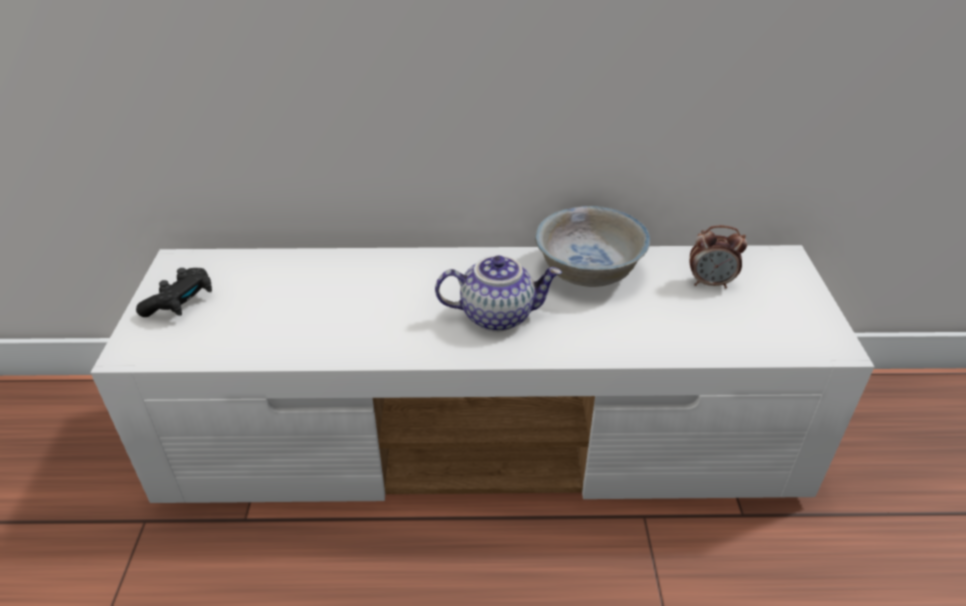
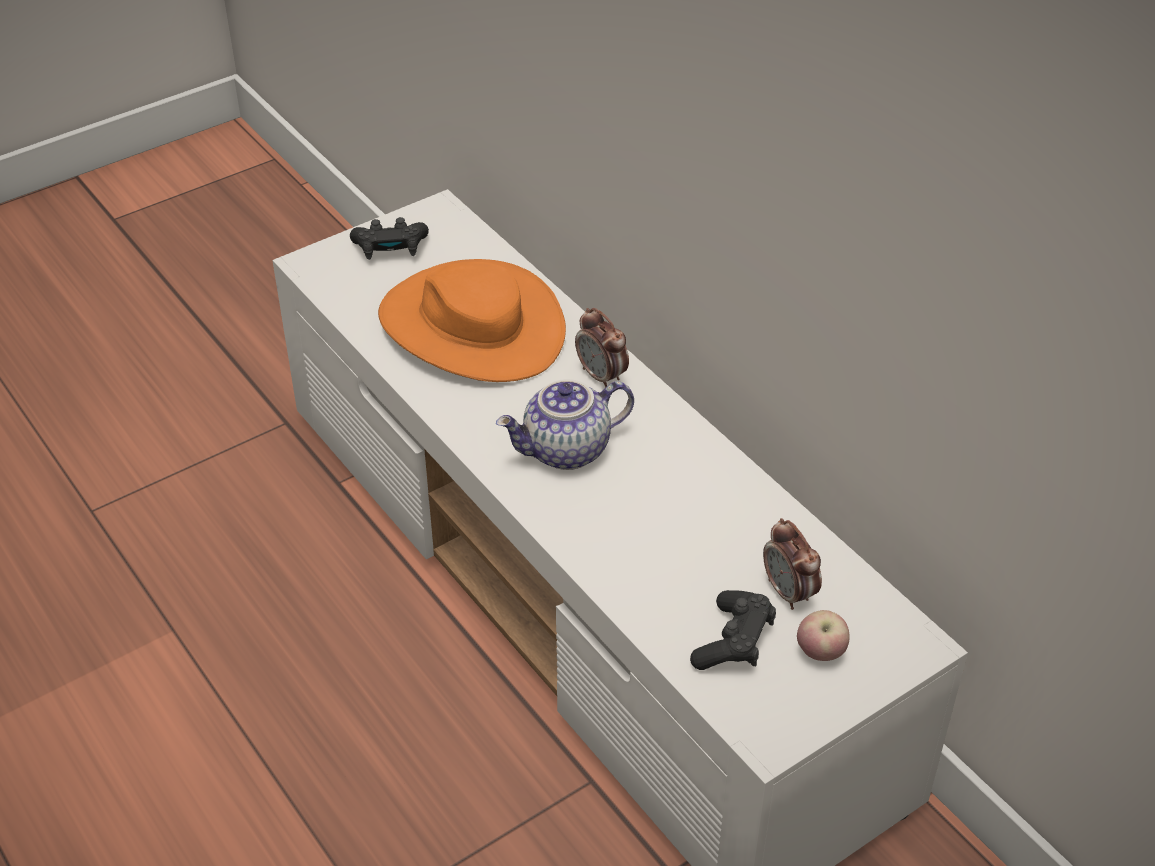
camera: 55 degrees right, 5 degrees up
teapot [435,255,562,332] -> teapot turned 105 degrees clockwise [496,379,634,470]
white bowl [535,206,650,287] -> none
none -> orange hat [378,259,566,382]
none -> alarm clock [575,308,629,388]
none -> black game controller [690,590,776,670]
none -> apple [797,610,849,661]

